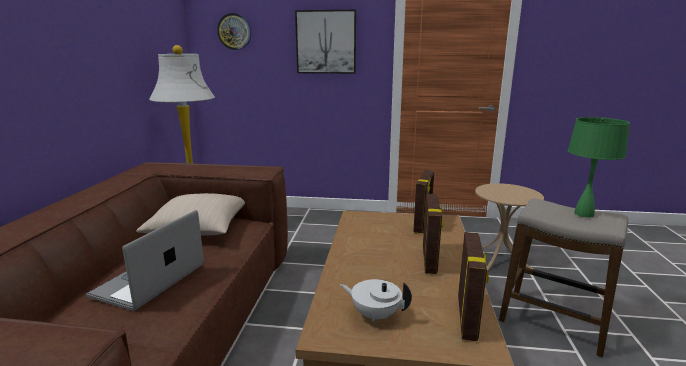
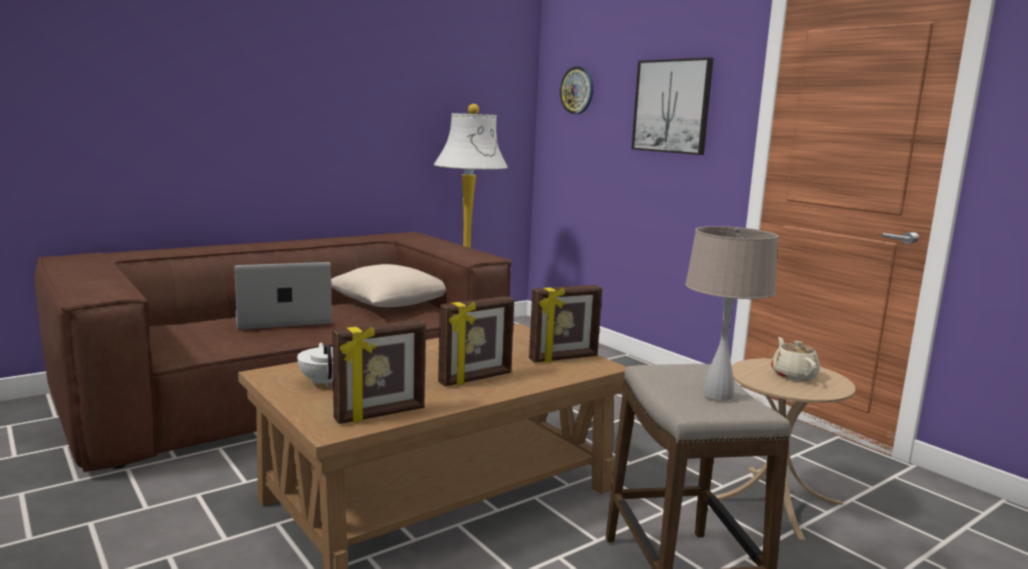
camera: 45 degrees right, 5 degrees down
green table lamp [568,117,630,218] -> beige table lamp [685,226,778,400]
none -> beige teapot [771,337,820,381]

